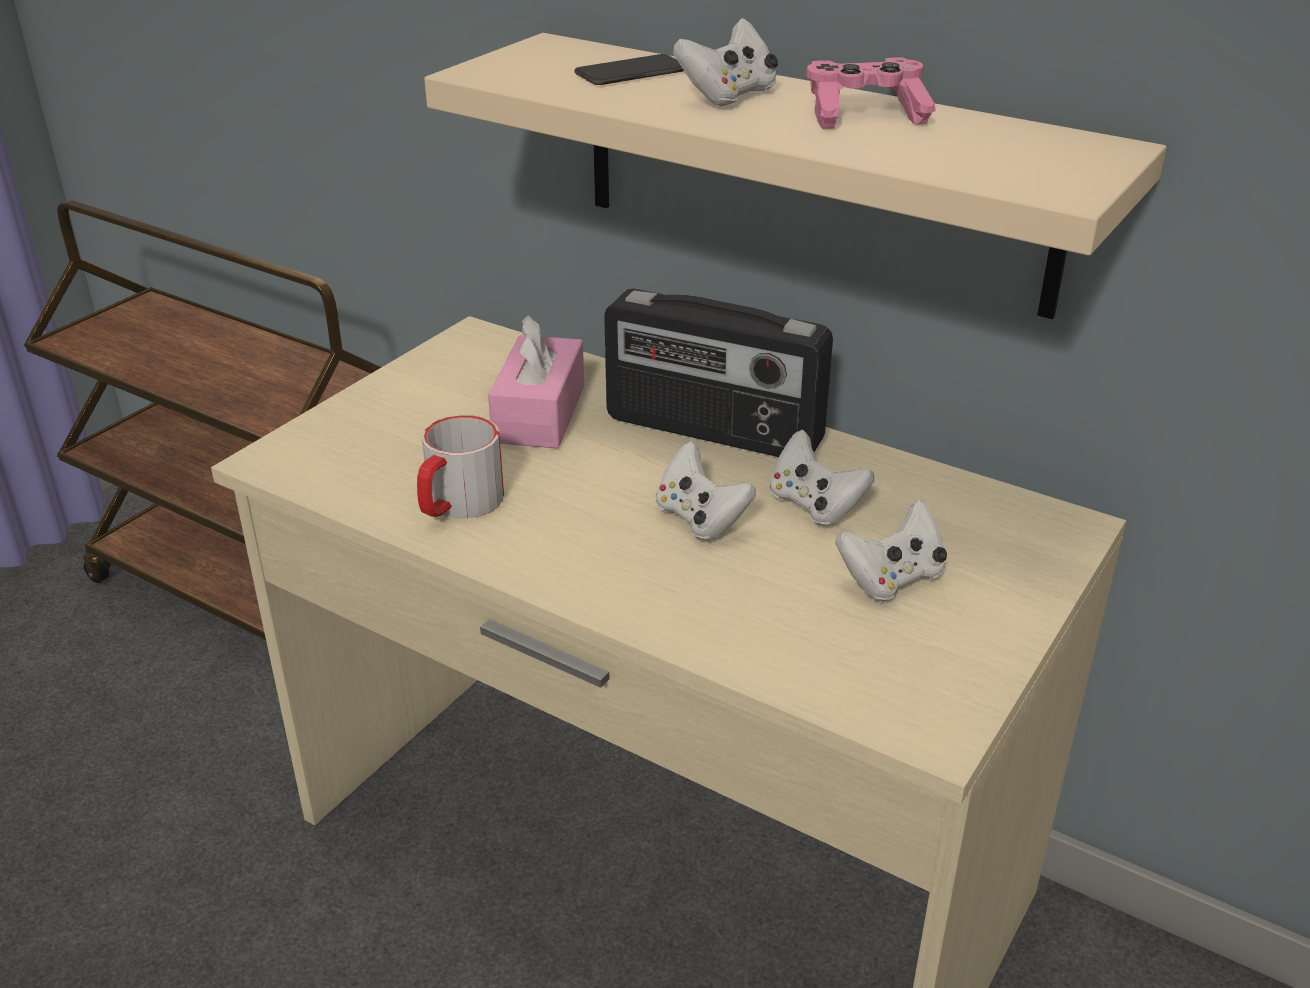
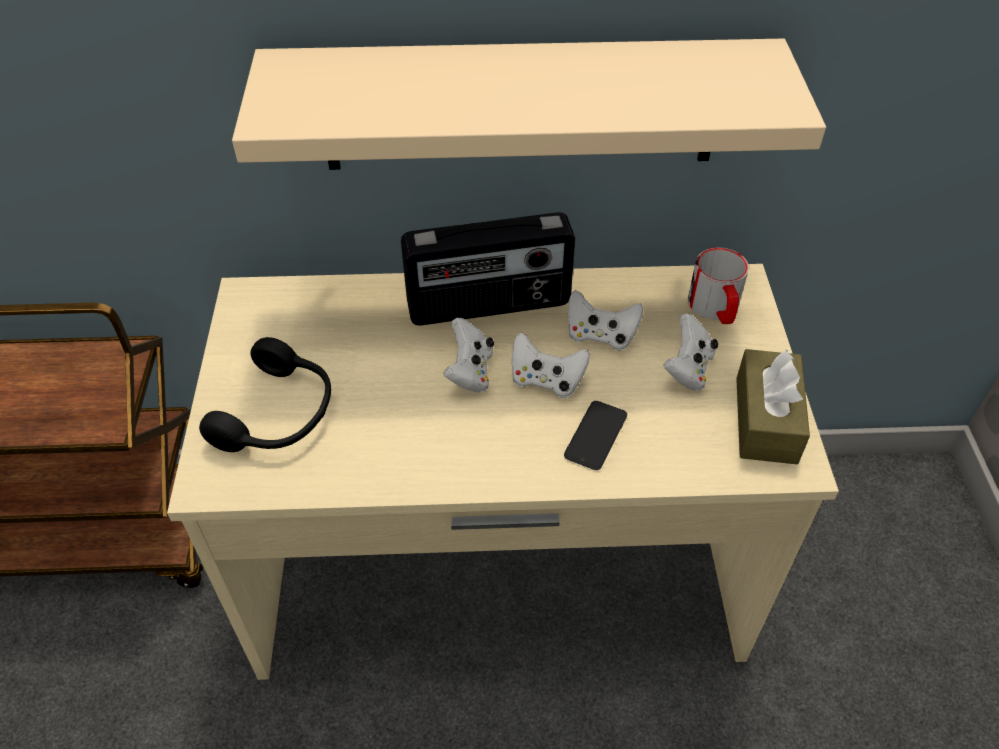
camera: 35 degrees left, 15 degrees up
mug [417,415,504,518] -> mug moved to [688,248,749,324]
pink tissue box [488,315,584,448] -> none
phone [575,54,684,85] -> phone moved to [564,401,627,470]
white game controller [673,18,778,106] -> white game controller moved to [443,318,494,392]
pink game controller [806,57,936,129] -> none
none -> black headphones [199,337,331,452]
none -> brown tissue box [736,349,810,464]

